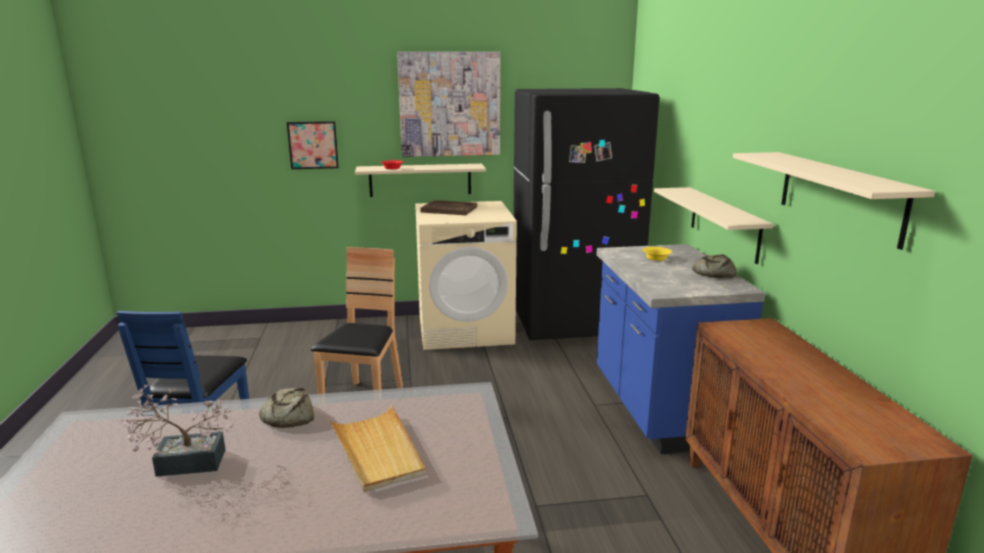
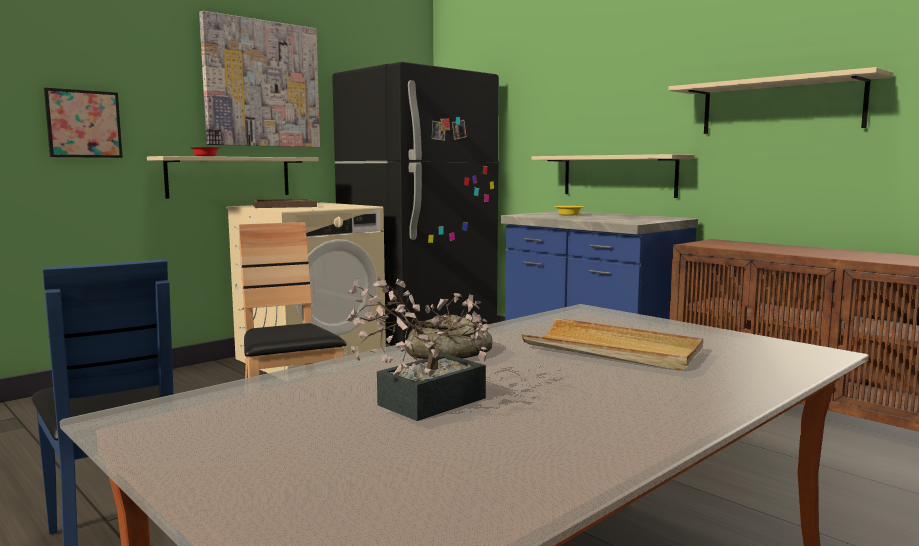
camera: 35 degrees left, 10 degrees down
bread [692,254,737,278] -> none

